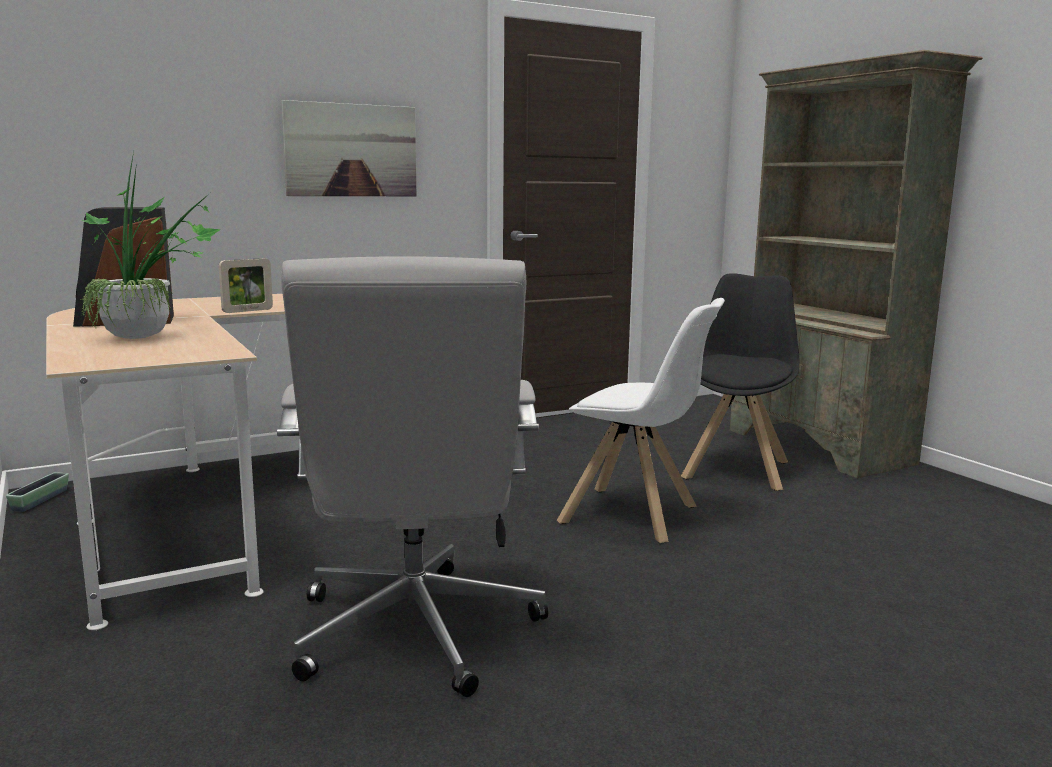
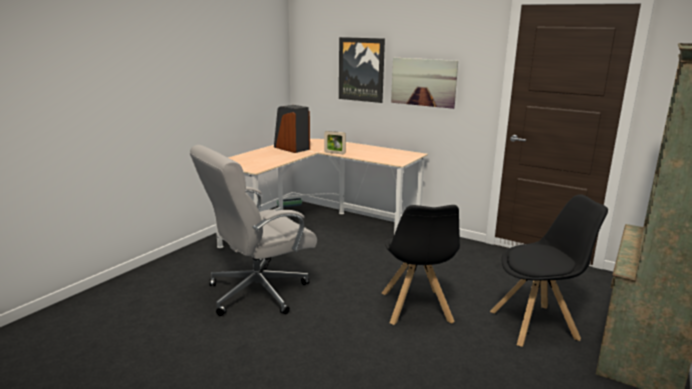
camera: 60 degrees right, 5 degrees up
potted plant [80,152,221,339] -> none
white chair [557,298,725,543] -> black chair [381,205,460,325]
none -> picture [339,37,385,103]

